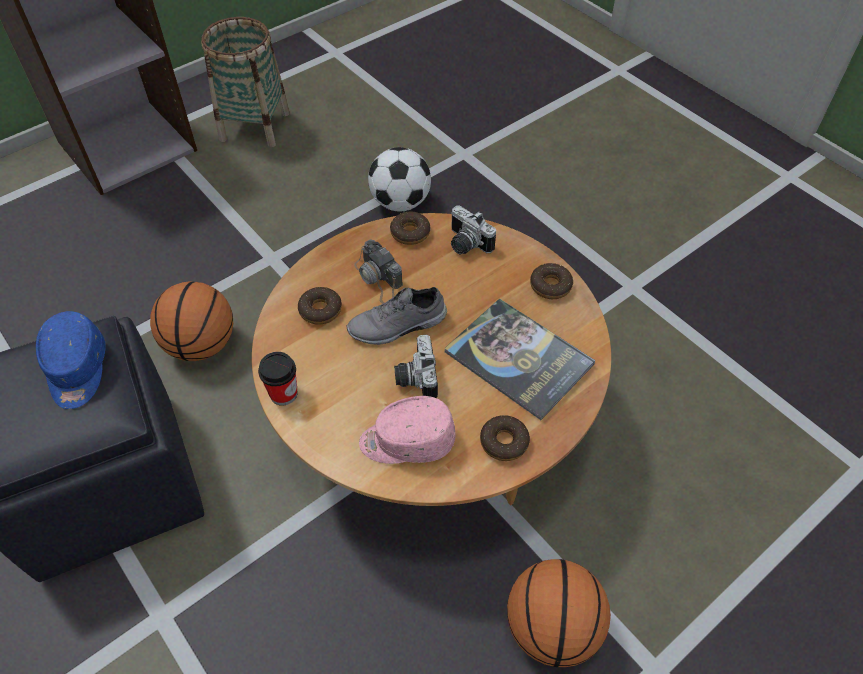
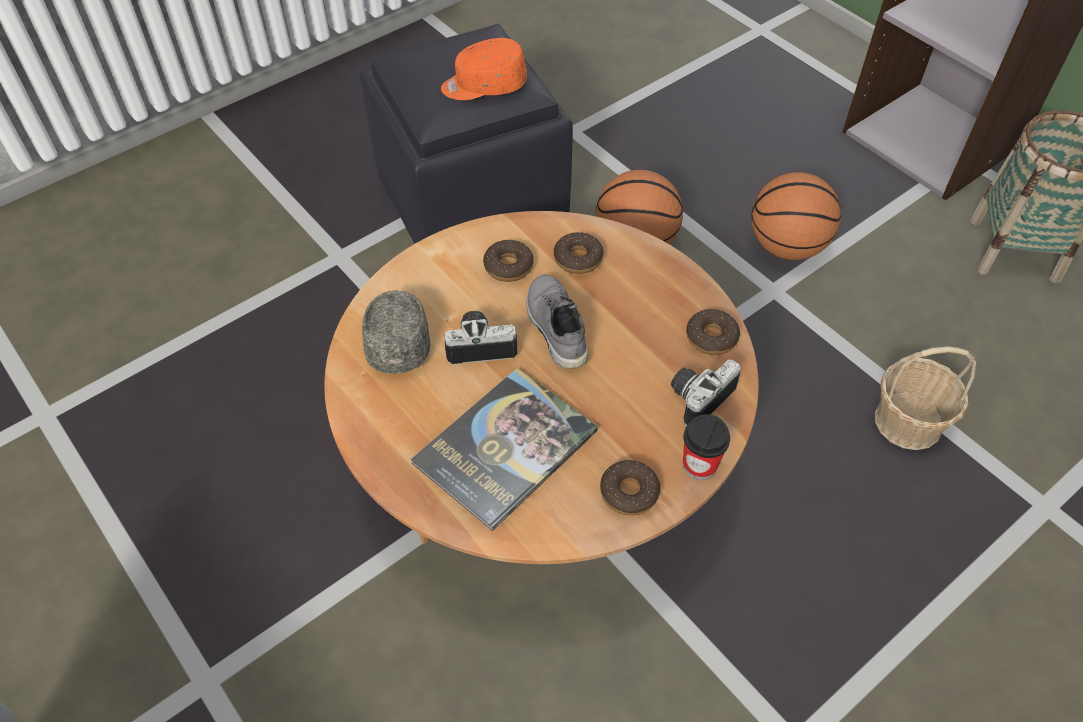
camera: 90 degrees right, 0 degrees up
blue cap [36,311,106,409] -> orange cap [441,38,527,100]
cup [258,352,298,406] -> cup moved to [683,414,730,480]
camera [354,239,403,304] -> none
pink cap [359,396,456,464] -> grey cap [362,291,430,374]
football [368,147,431,211] -> basket [875,346,976,450]
donut [480,415,530,461] -> donut moved to [483,240,533,282]
basketball [507,559,611,667] -> basketball moved to [751,172,841,260]

